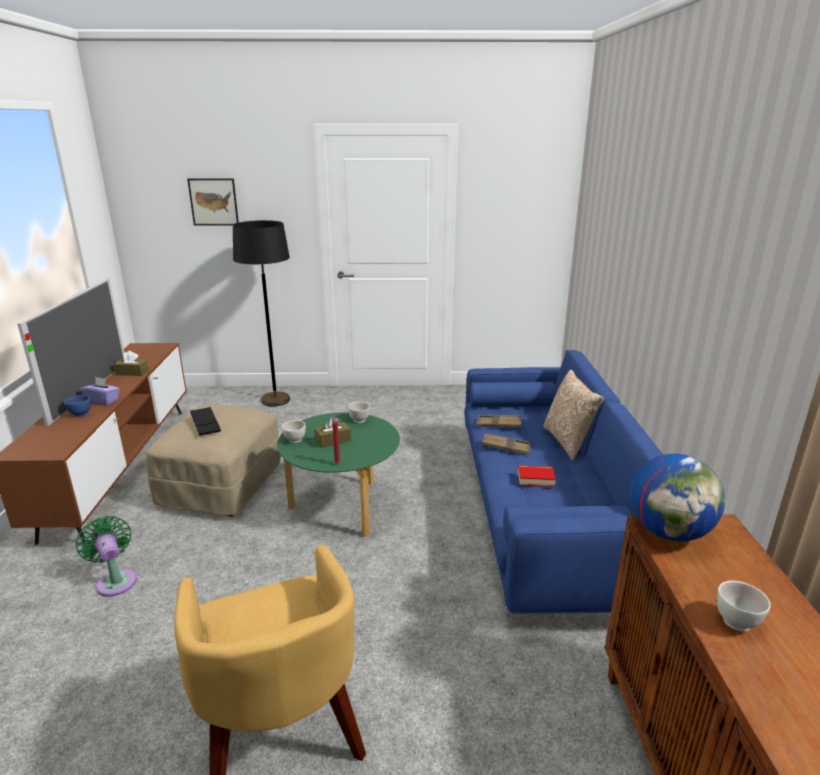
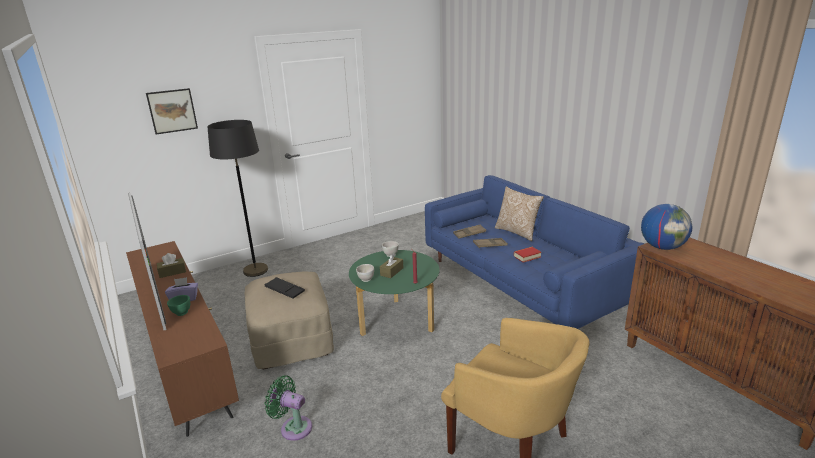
camera: 30 degrees left, 0 degrees up
blue bowl [64,395,91,417] -> green bowl [167,295,190,316]
white bowl [717,581,771,631] -> none

